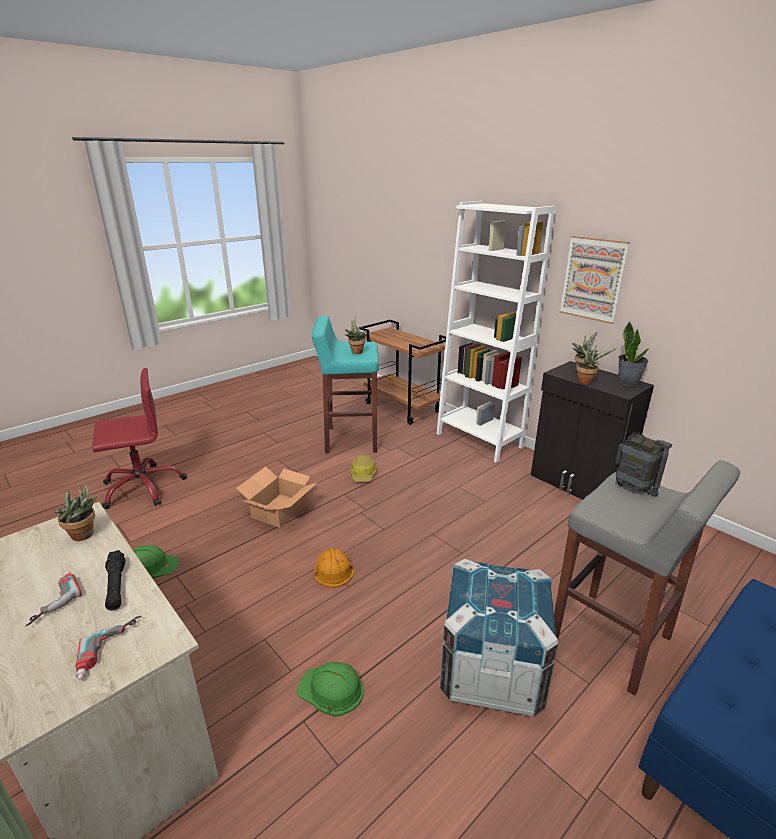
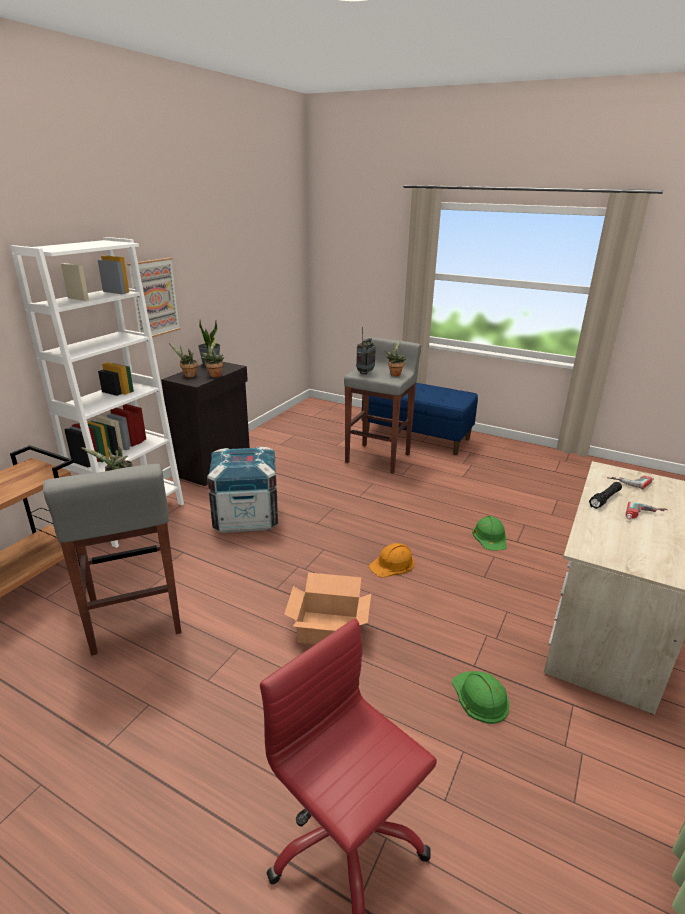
camera: 110 degrees left, 0 degrees up
potted plant [54,483,97,541] -> potted plant moved to [385,340,406,376]
turquoise stool [312,316,379,453] -> grey stool [43,464,181,656]
hard hat [350,455,377,482] -> none
crate [440,559,559,717] -> crate moved to [207,447,278,533]

